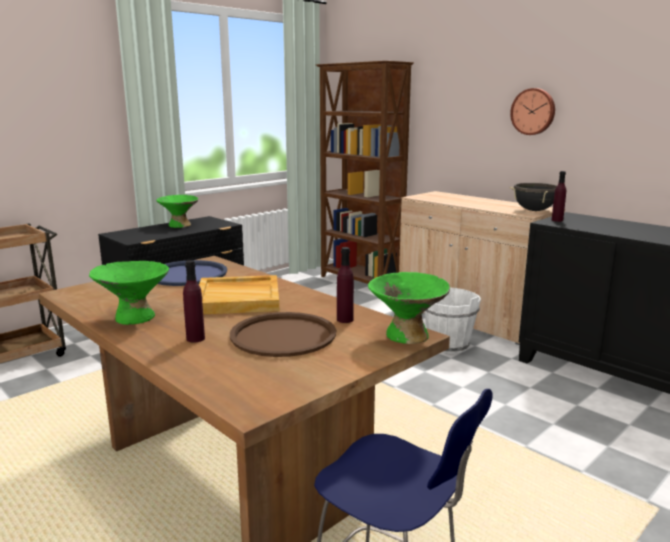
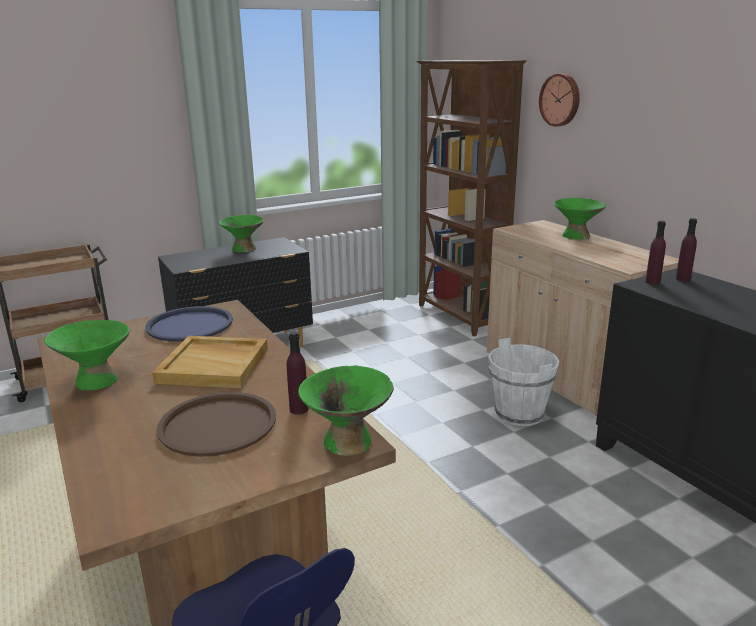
camera: 15 degrees right, 5 degrees up
purple bottle [183,260,205,343] -> purple bottle moved to [676,218,697,282]
black cooking pot [509,183,557,211] -> none
wall clock [510,88,555,135] -> wall clock moved to [539,74,580,126]
none -> green bowl [554,198,606,239]

